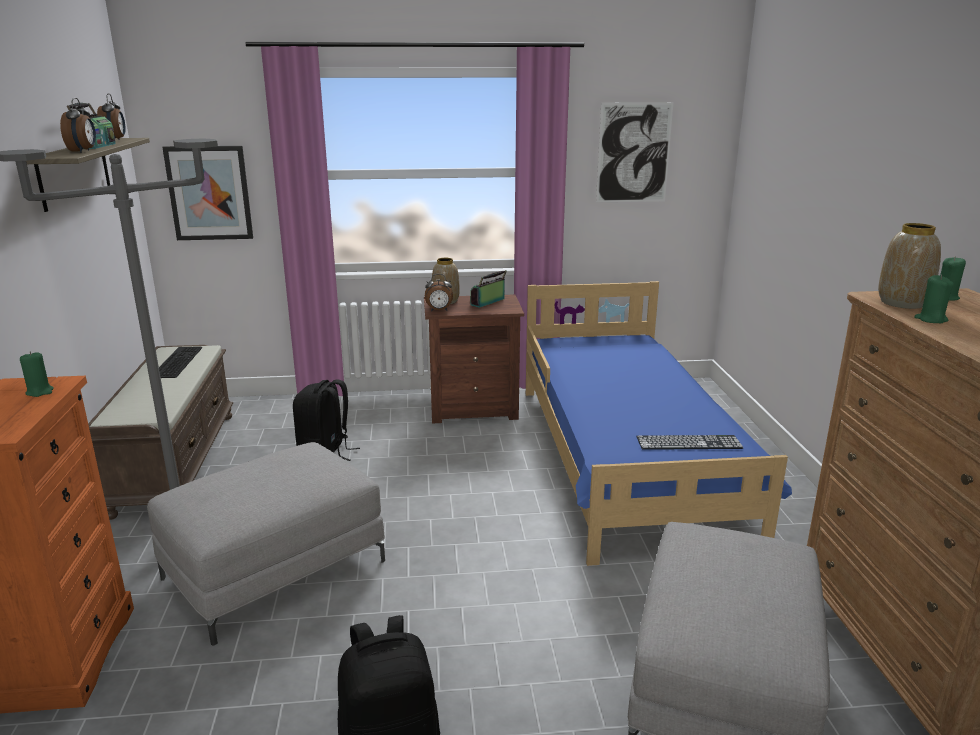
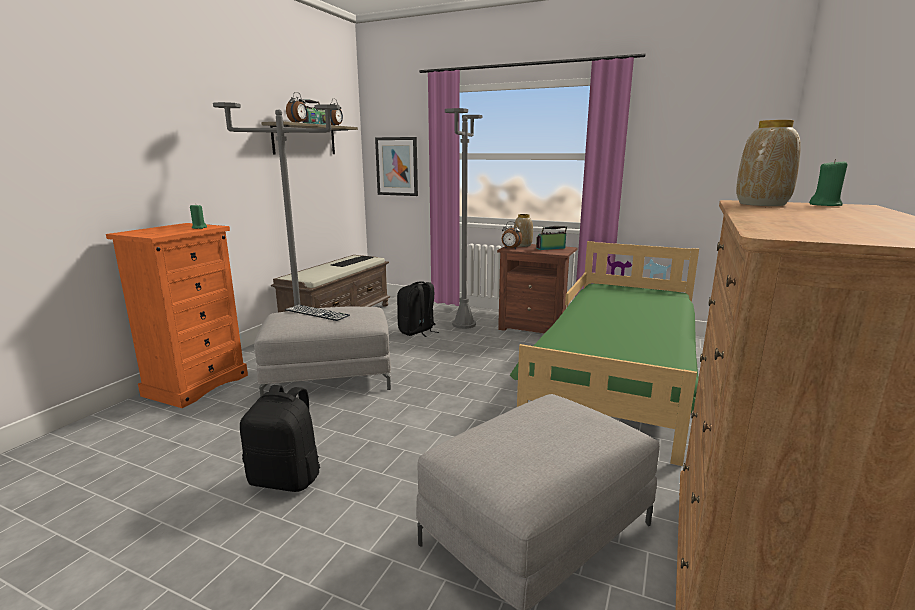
camera: 30 degrees right, 5 degrees down
blue bed [526,281,792,566] -> green bed [510,241,699,466]
picture [596,102,673,203] -> none
keyboard [637,435,743,450] -> keyboard moved to [285,305,350,321]
green candle [914,275,954,323] -> none
none -> grey floor lamp [445,108,483,329]

